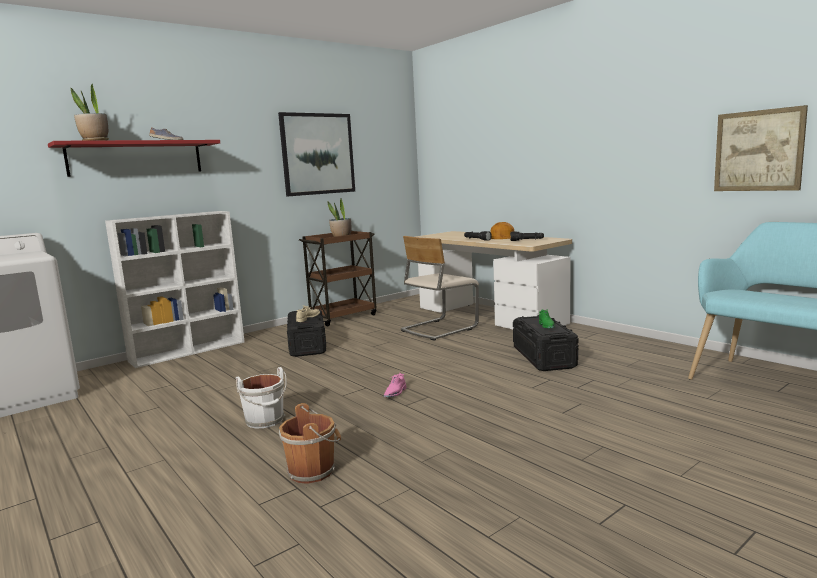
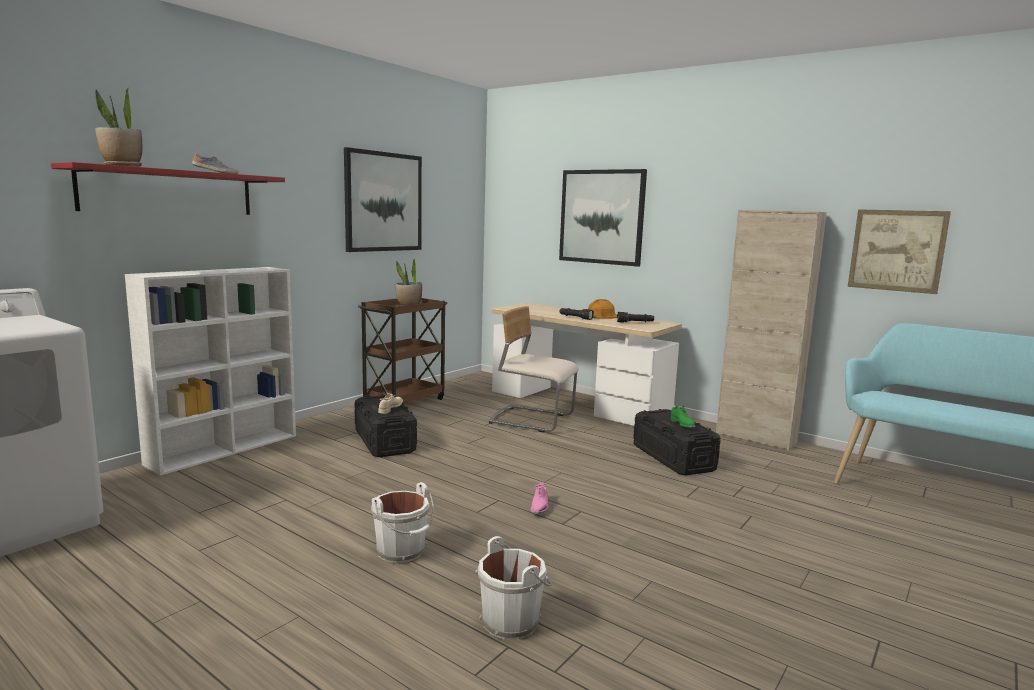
camera: 15 degrees left, 0 degrees up
brown bucket [279,403,341,484] -> white bucket [475,536,552,640]
beige chair [401,236,479,341] -> beige chair turned 75 degrees clockwise [489,306,579,433]
none -> picture [559,169,647,267]
none -> beige cabinet [716,210,827,451]

